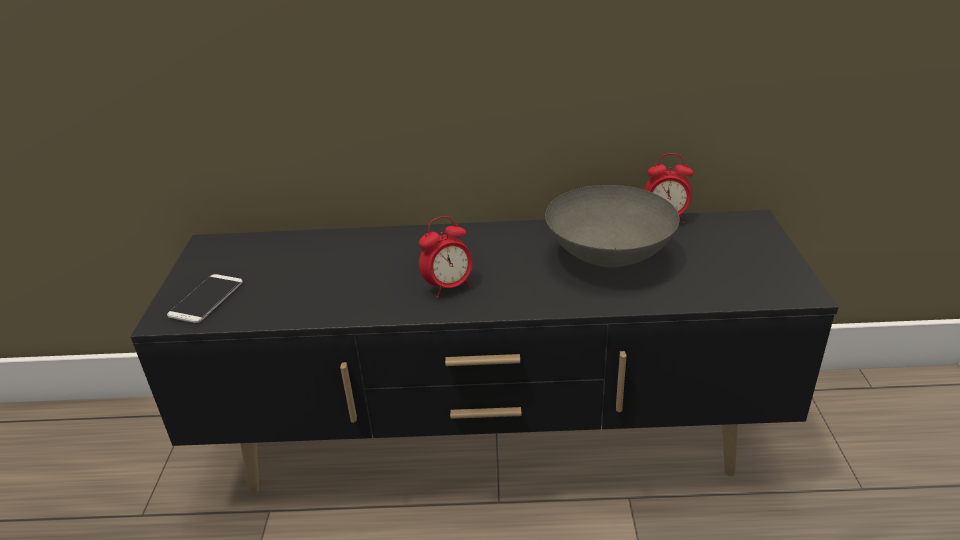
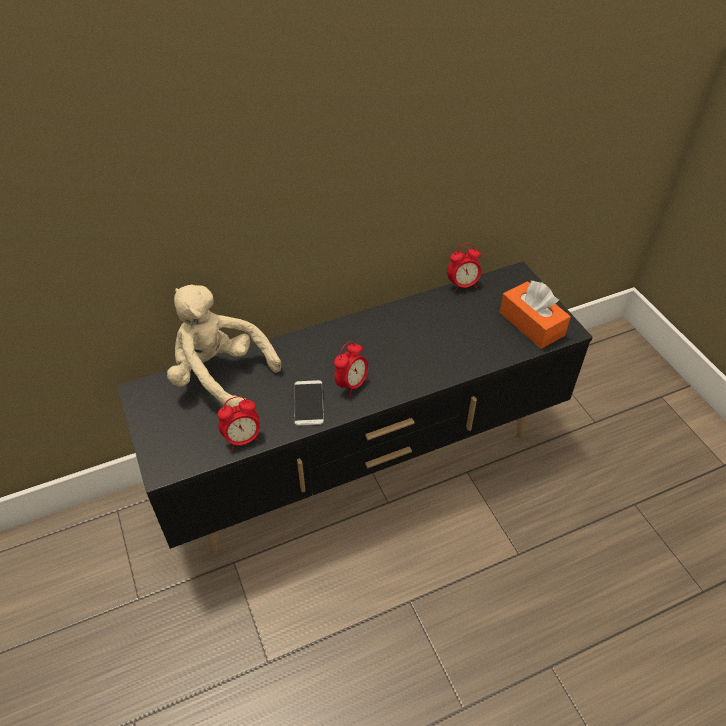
camera: 25 degrees left, 15 degrees up
phone [167,274,243,323] -> phone moved to [294,380,324,426]
grey bowl [545,185,680,268] -> none
none -> beige plush toy [167,284,281,407]
none -> alarm clock [217,396,260,450]
none -> orange tissue box [499,280,571,349]

